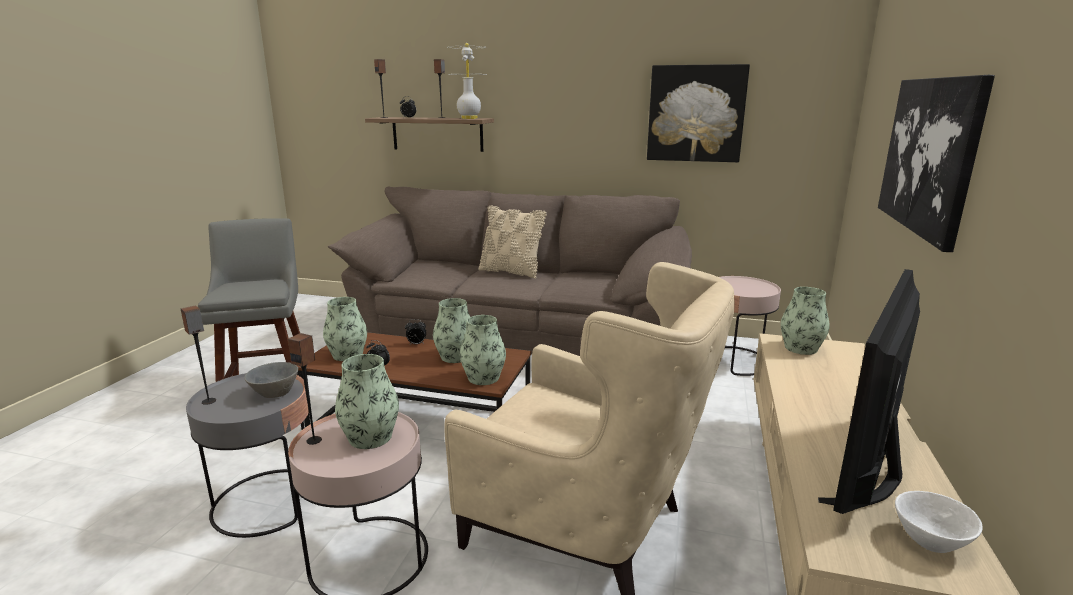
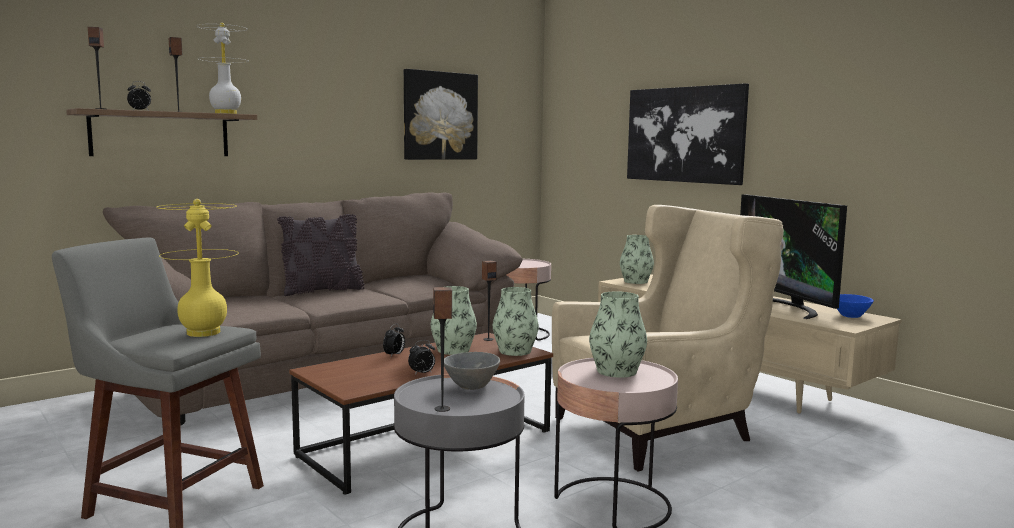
camera: 55 degrees left, 10 degrees down
speaker [288,333,322,445] -> speaker moved to [482,260,497,341]
vase [323,297,367,361] -> none
beige pillow [478,206,547,279] -> black pillow [277,214,364,296]
white bowl [895,491,983,553] -> blue bowl [837,294,874,318]
none -> yellow table lamp [156,199,239,337]

